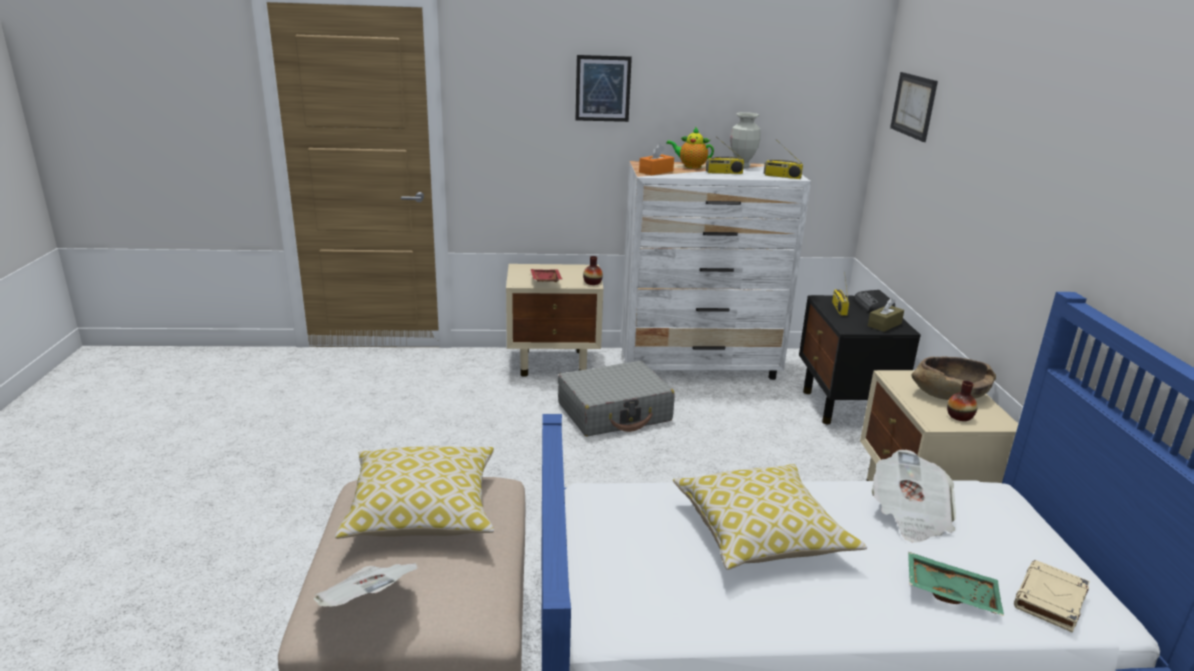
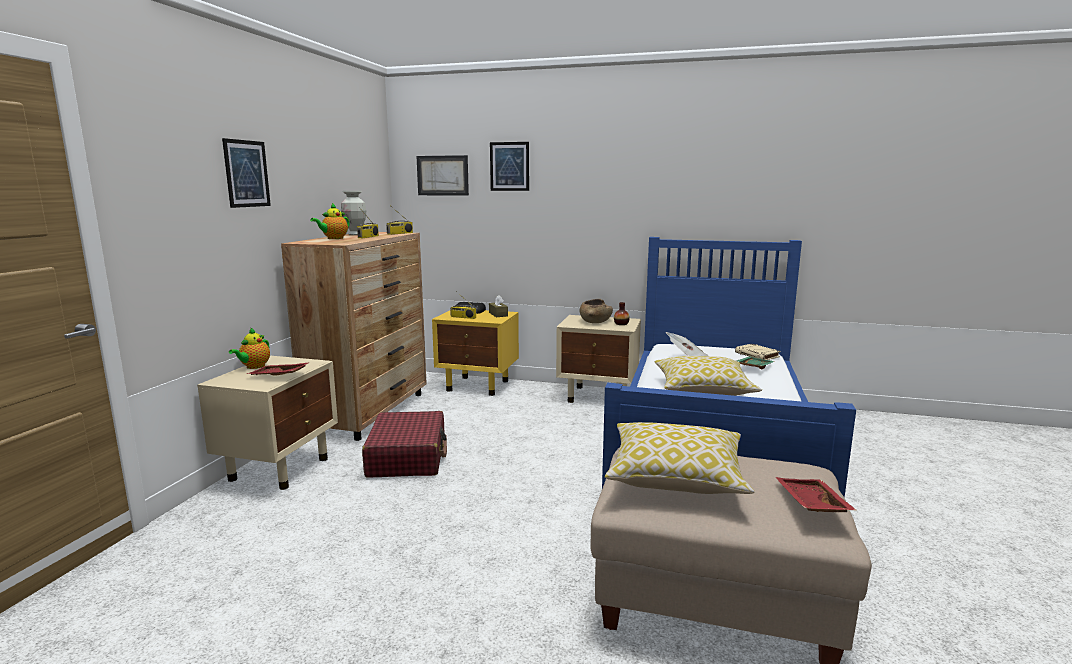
camera: 70 degrees left, 10 degrees down
newspaper [314,563,418,607] -> red tray [776,477,857,512]
grey suitcase [558,361,675,436] -> red suitcase [362,411,447,478]
vase [583,256,603,285] -> none
white dresser [620,161,811,380] -> brown dresser [281,232,427,441]
orange tissue box [639,144,674,175] -> none
black nightstand [799,295,921,424] -> yellow nightstand [432,310,519,396]
none -> teapot [229,327,270,369]
none -> picture [490,142,529,191]

